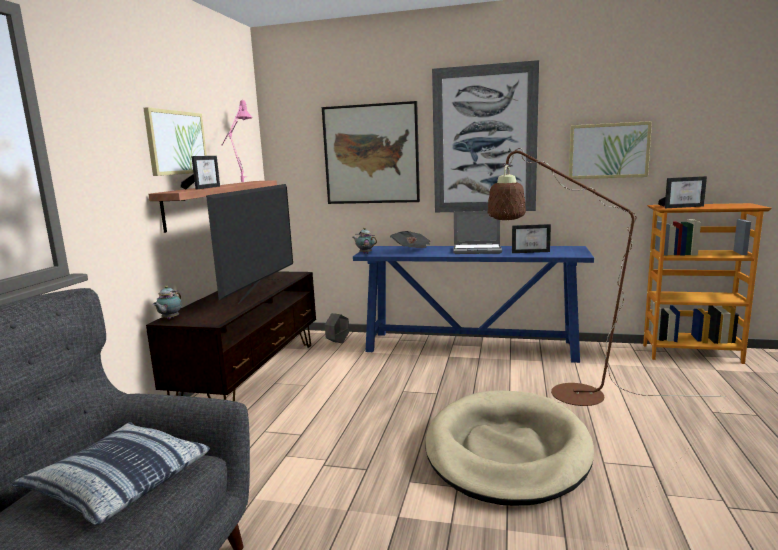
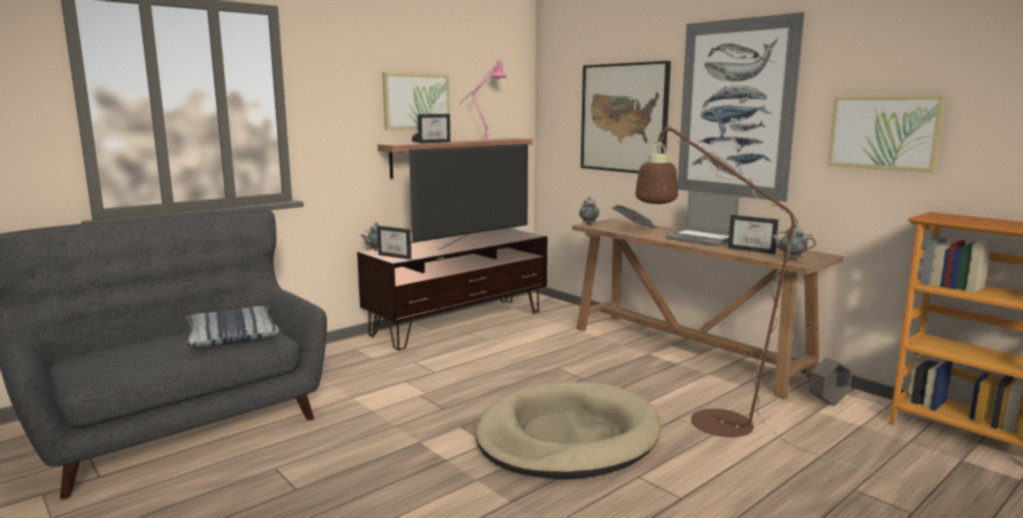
camera: 35 degrees right, 0 degrees up
grey planter [325,313,349,344] -> grey planter moved to [809,357,852,406]
blue console table [353,246,594,363] -> brown console table [572,218,844,399]
picture frame [658,176,707,208] -> picture frame moved to [377,226,412,260]
none -> teapot [771,224,816,260]

